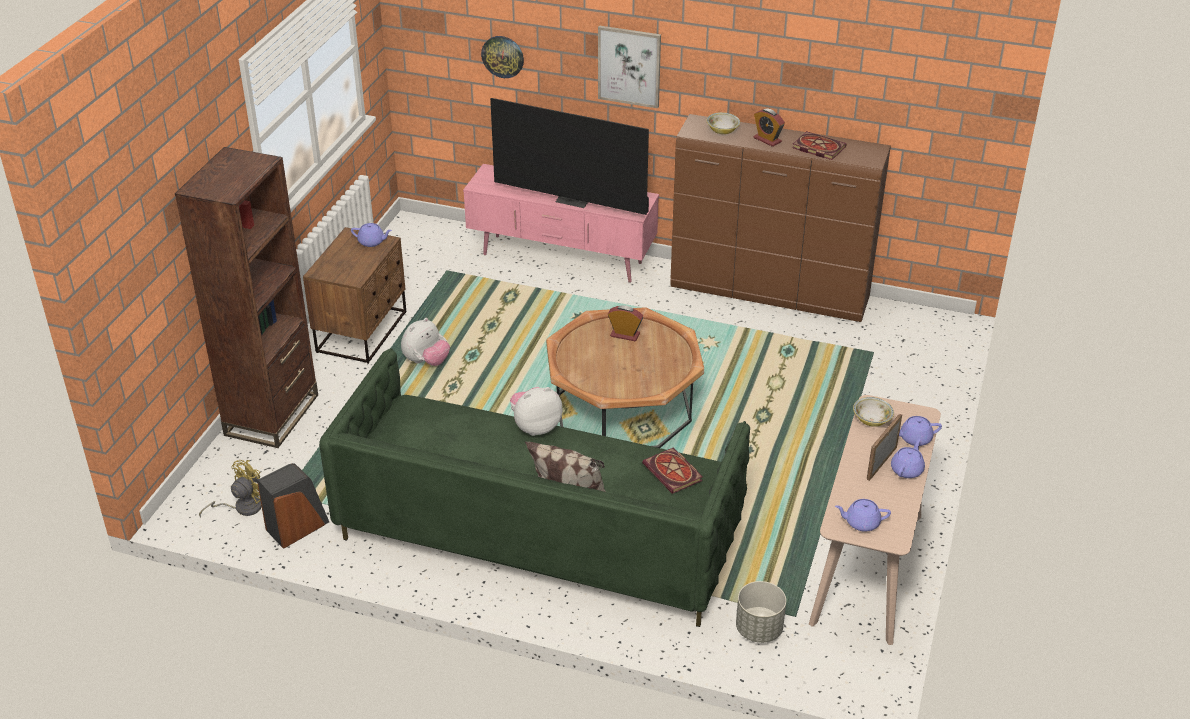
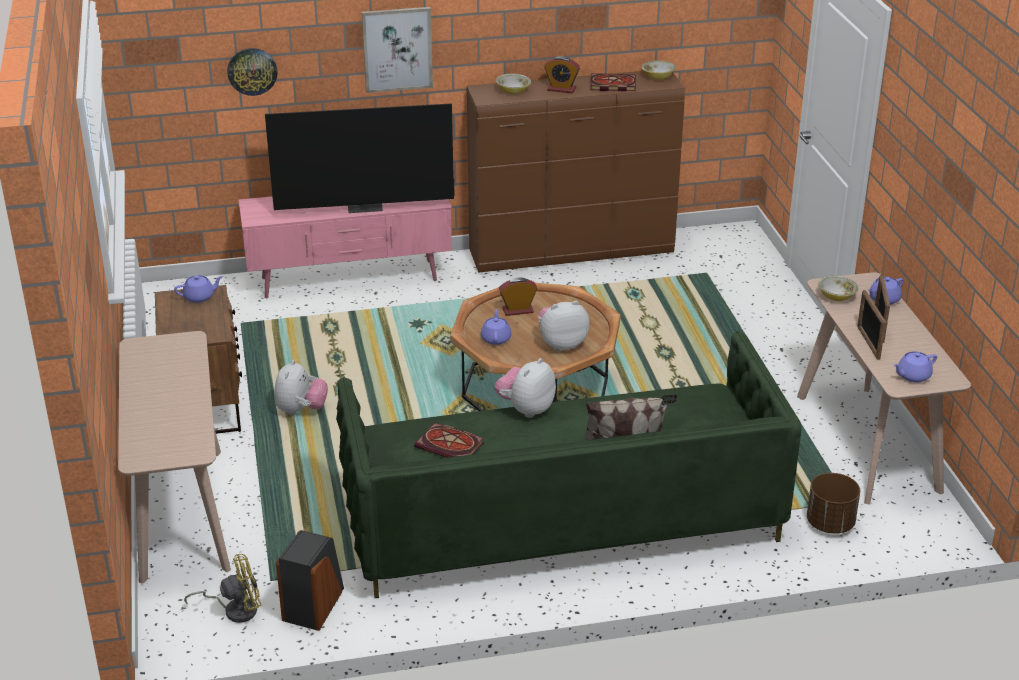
camera: 30 degrees left, 5 degrees down
brown bookcase [175,147,318,448] -> beige console table [118,331,231,584]
yellow fan [199,460,262,518] -> yellow fan turned 60 degrees clockwise [184,554,262,623]
book [642,448,702,494] -> book moved to [414,422,484,458]
grey planter [736,581,786,643] -> brown planter [807,473,860,534]
purple teapot [891,439,925,478] -> purple teapot moved to [481,309,512,345]
none -> plush toy [538,301,590,351]
none -> bowl [642,60,676,80]
none -> picture frame [857,290,886,360]

